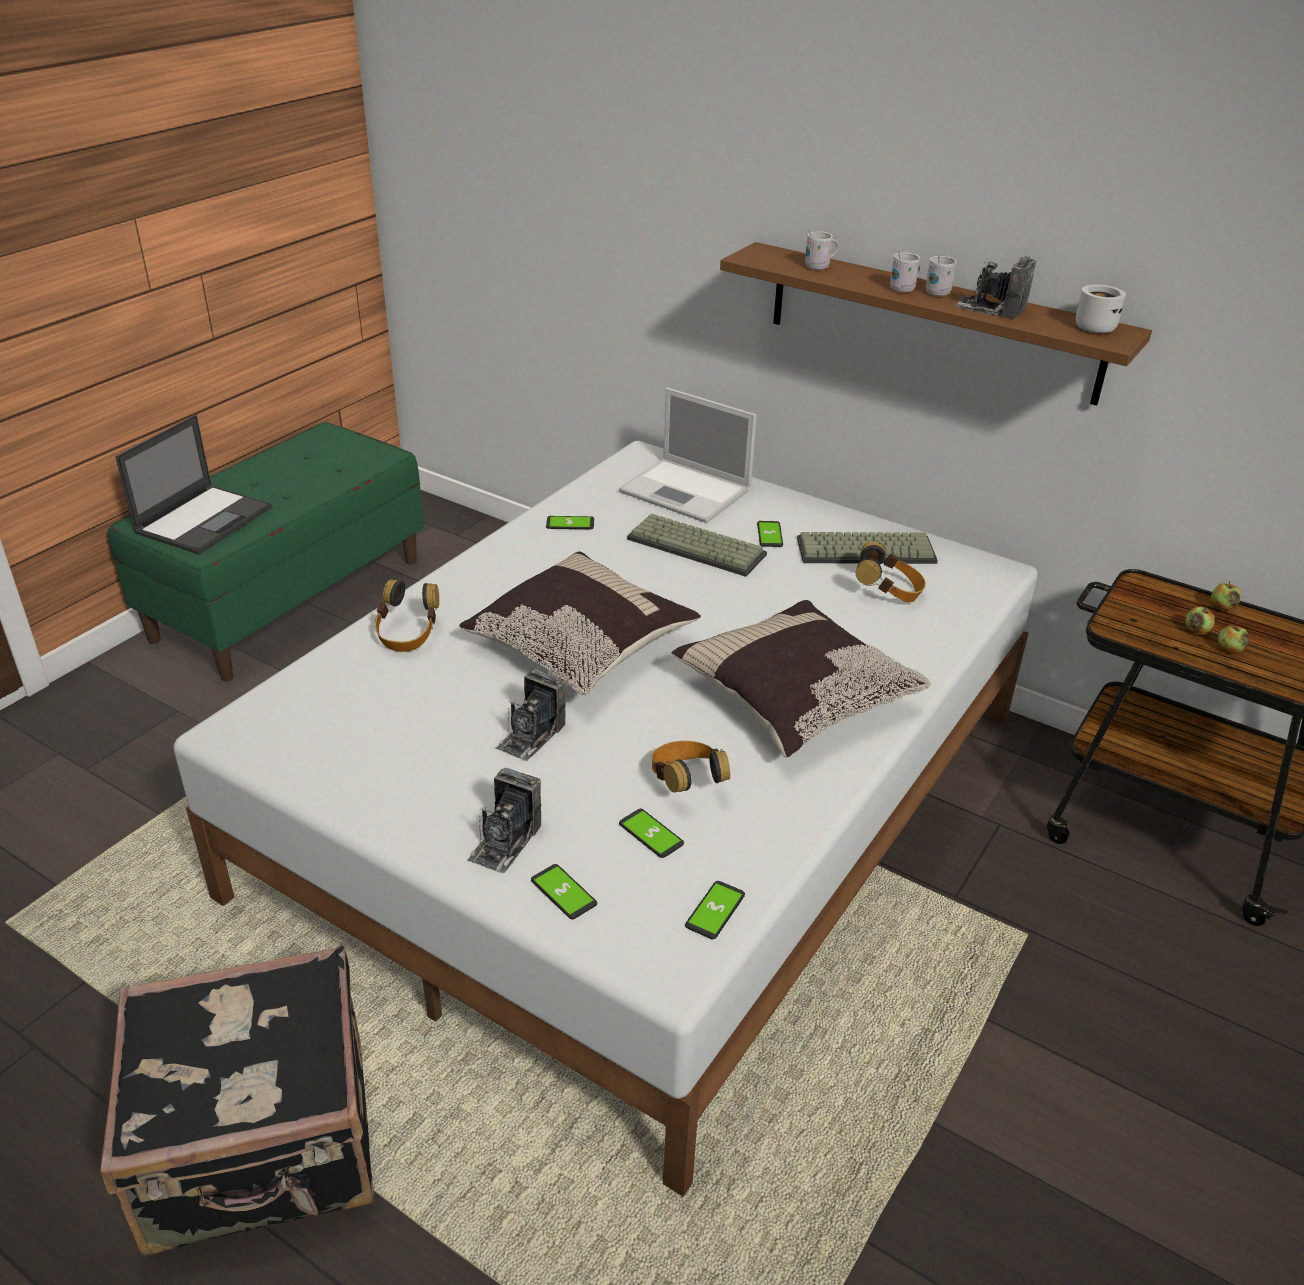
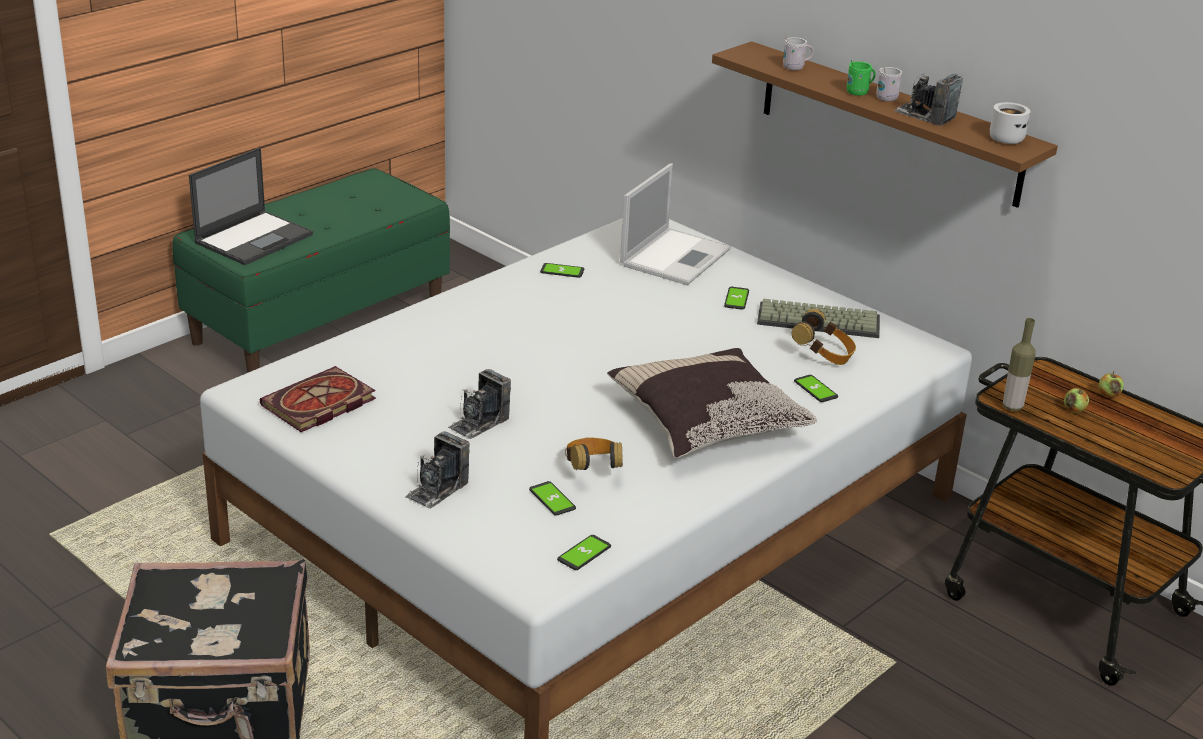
camera: 10 degrees right, 5 degrees down
headphones [375,579,439,652] -> none
pillow [459,552,701,695] -> none
phone [531,864,597,919] -> phone moved to [794,375,838,402]
laptop [619,388,757,523] -> laptop turned 105 degrees counterclockwise [620,163,731,285]
keyboard [627,513,767,577] -> none
white mug [890,251,920,293] -> green mug [847,60,876,96]
apple [1218,624,1249,654] -> none
none -> book [260,366,376,432]
none -> bottle [1003,318,1036,411]

